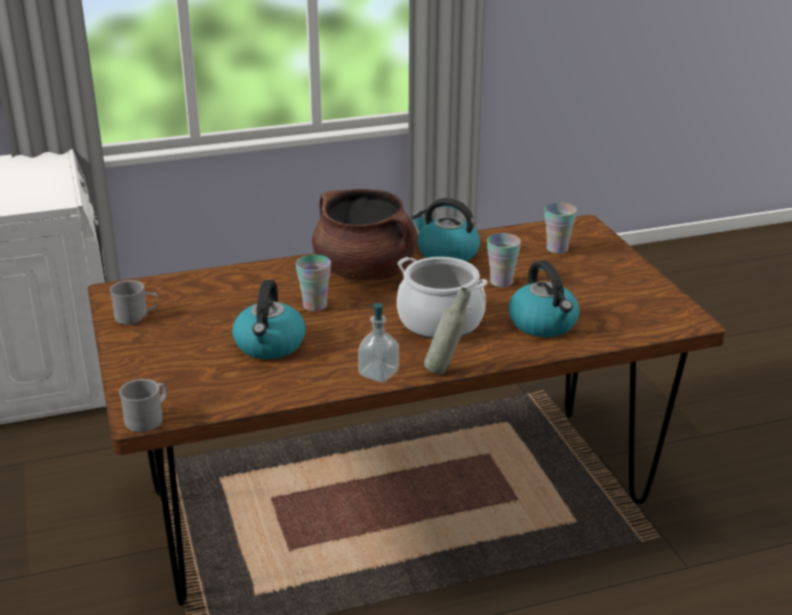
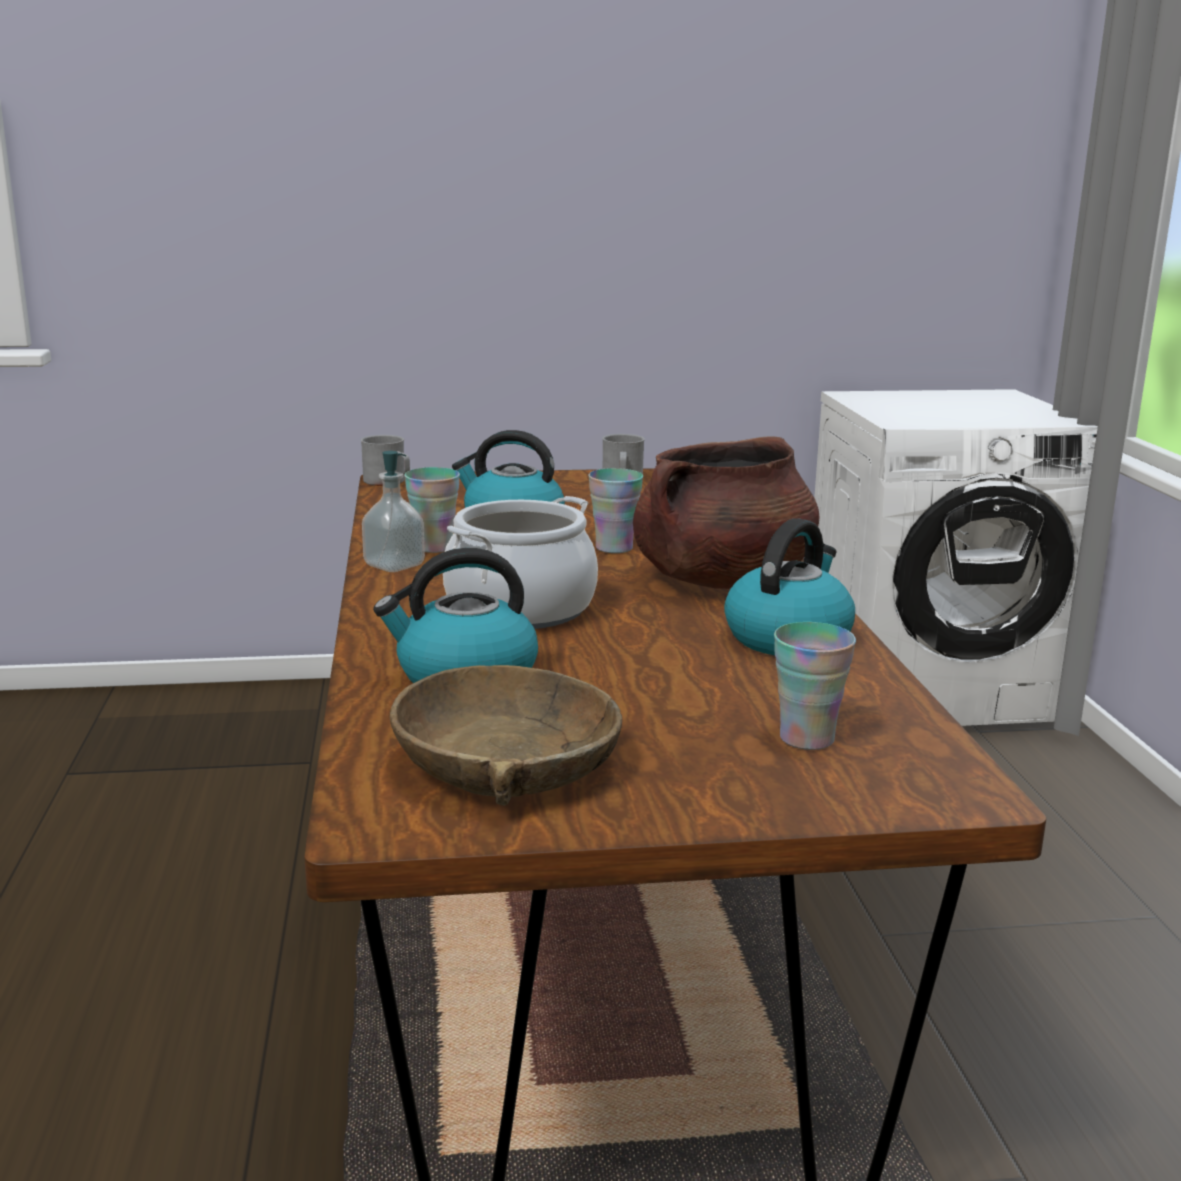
camera: 100 degrees right, 10 degrees down
grey bottle [424,287,471,374] -> none
cup [487,233,521,287] -> cup moved to [404,467,460,553]
none -> brown bowl [390,665,622,806]

